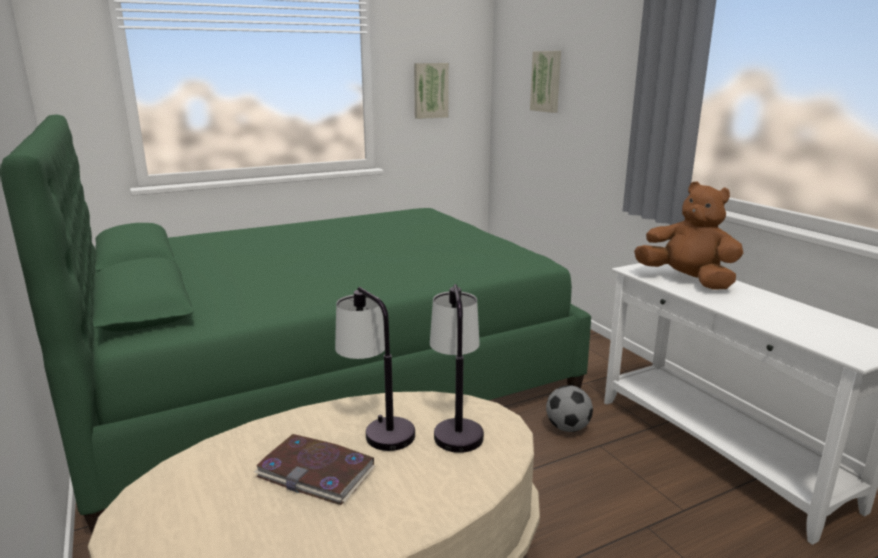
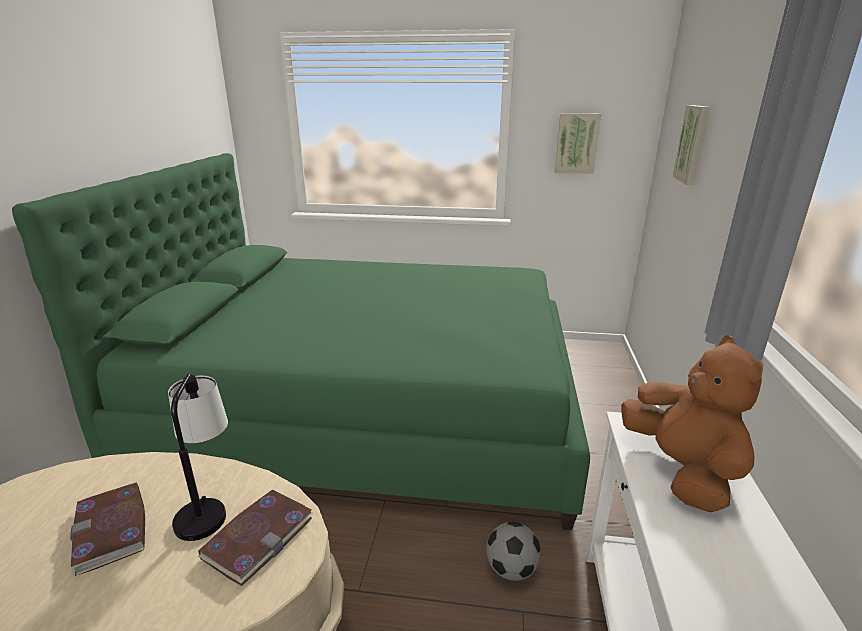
camera: 35 degrees right, 5 degrees up
table lamp [430,284,484,453] -> book [198,490,313,586]

